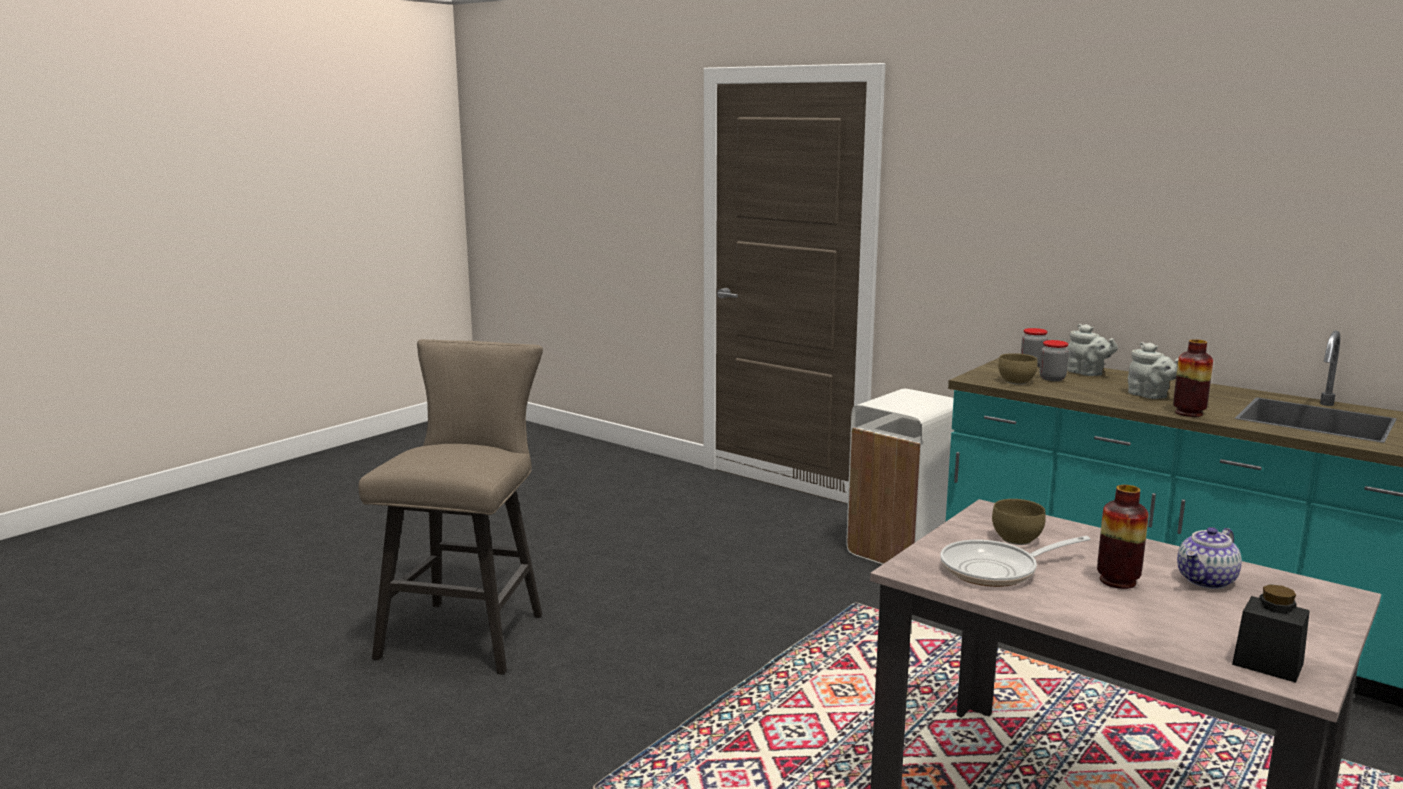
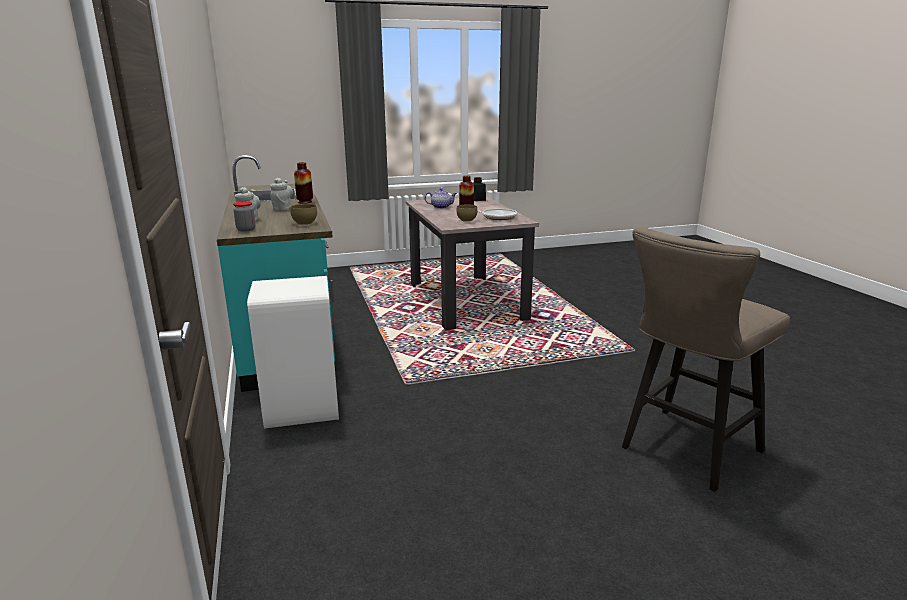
camera: 145 degrees left, 5 degrees up
jar [1040,340,1069,381] -> none

